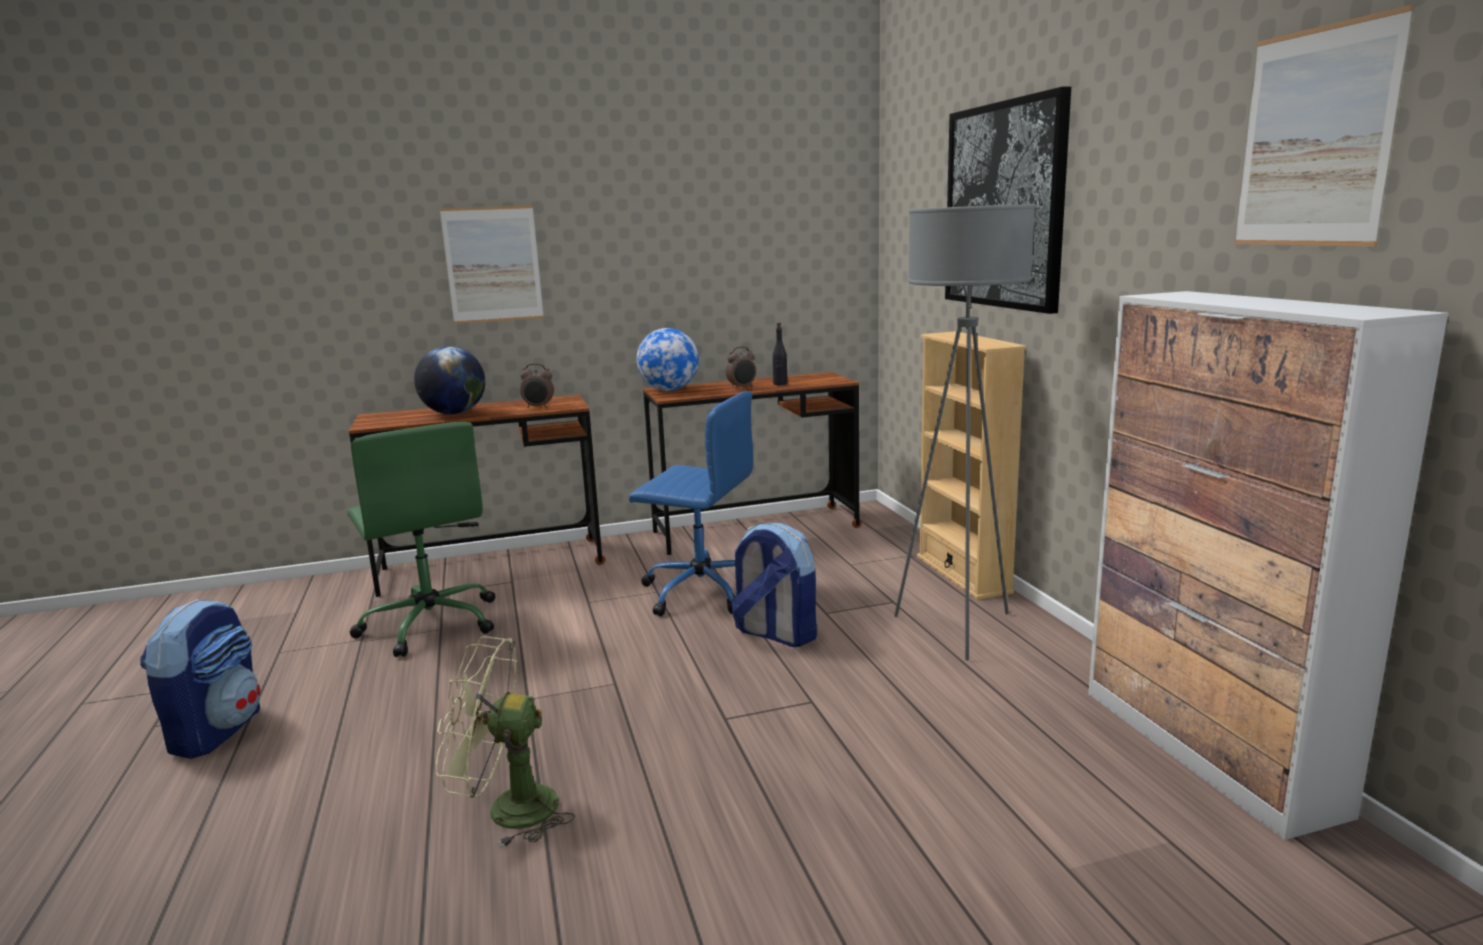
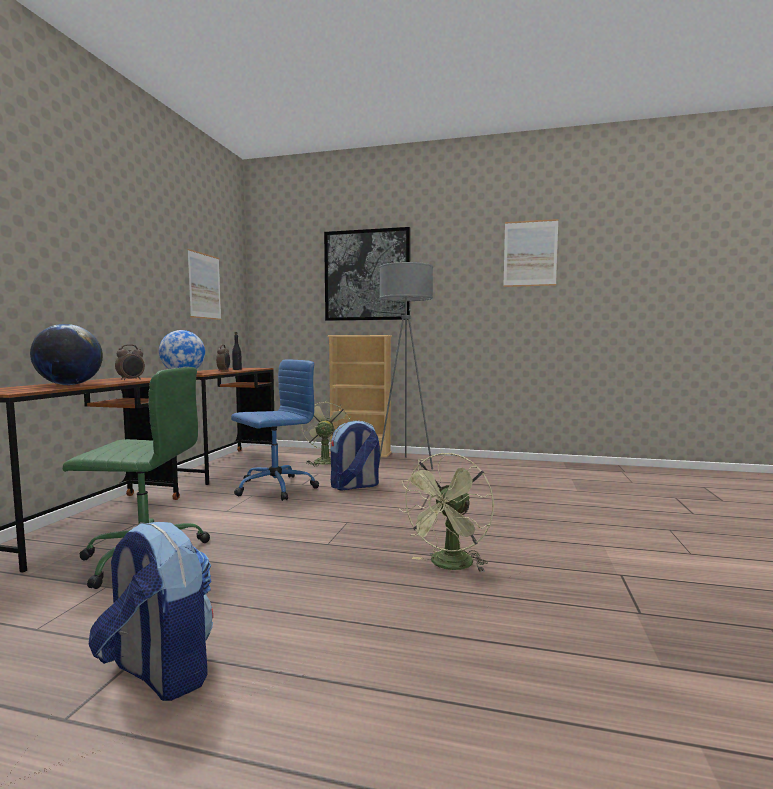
camera: 60 degrees left, 10 degrees down
picture [440,206,544,324] -> picture moved to [187,249,222,320]
cabinet [1088,291,1448,840] -> none
none -> green fan [301,402,351,466]

